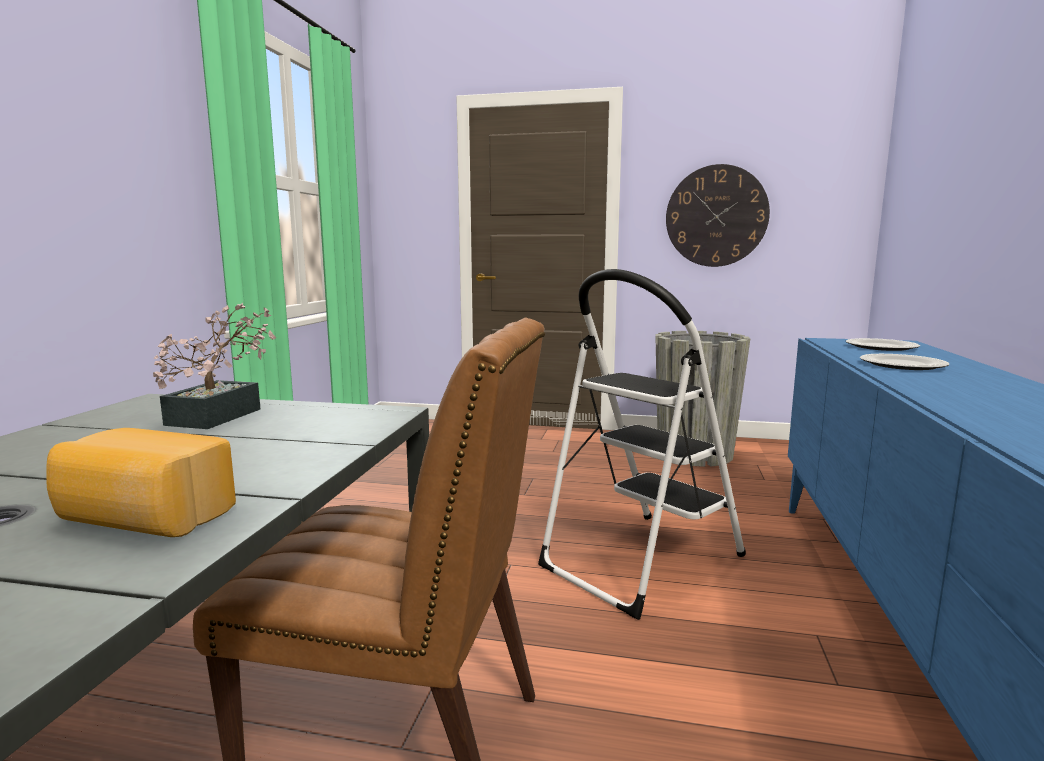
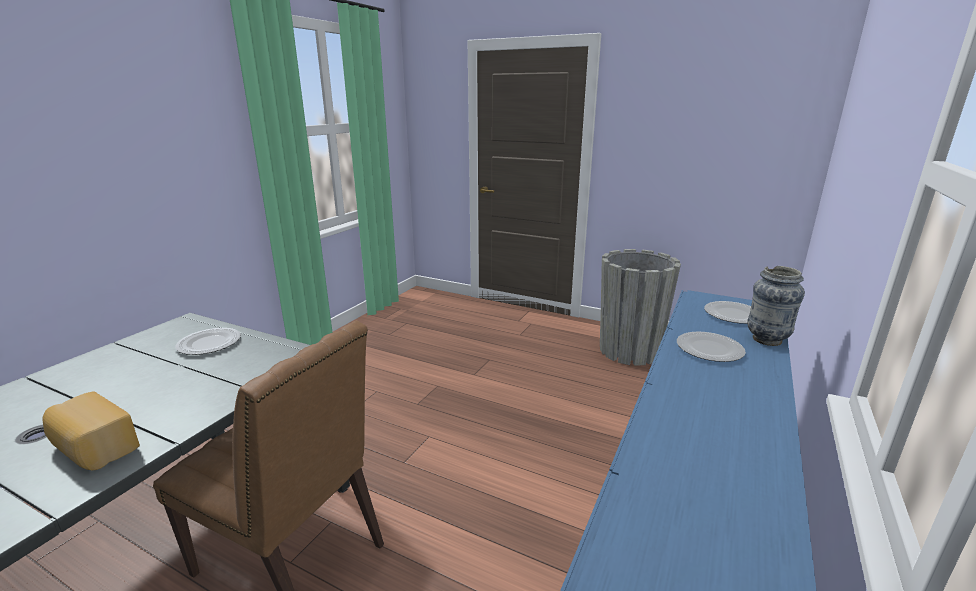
camera: 15 degrees right, 10 degrees up
potted plant [153,303,277,429] -> plate [175,328,241,355]
step ladder [538,269,746,620] -> none
wall clock [666,164,770,267] -> none
none -> vase [747,266,805,346]

